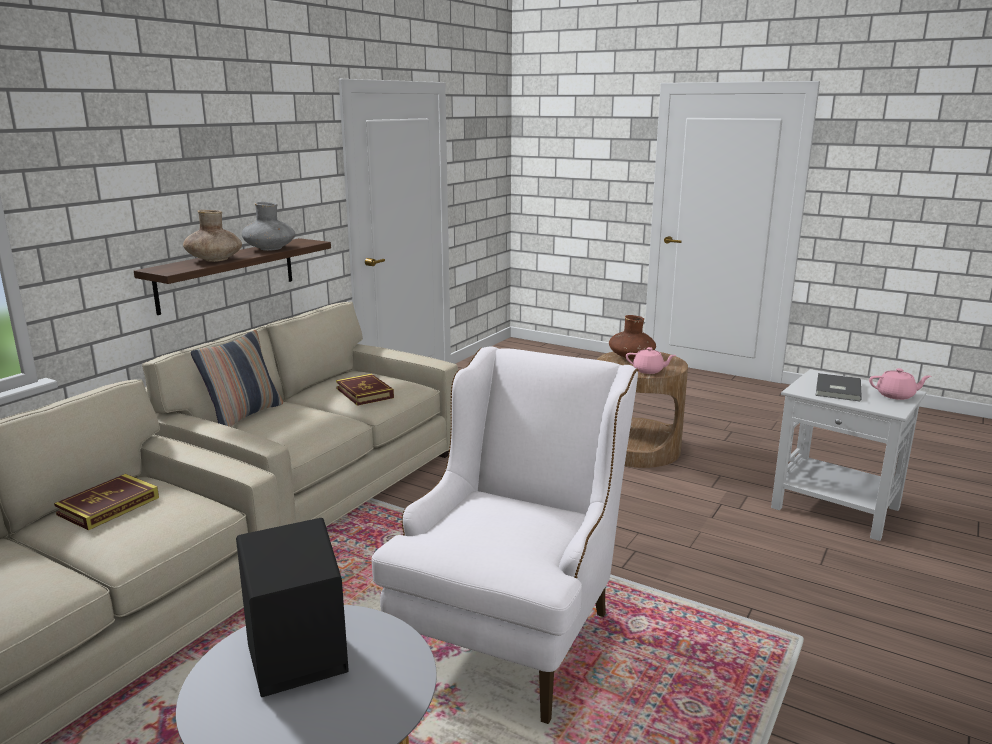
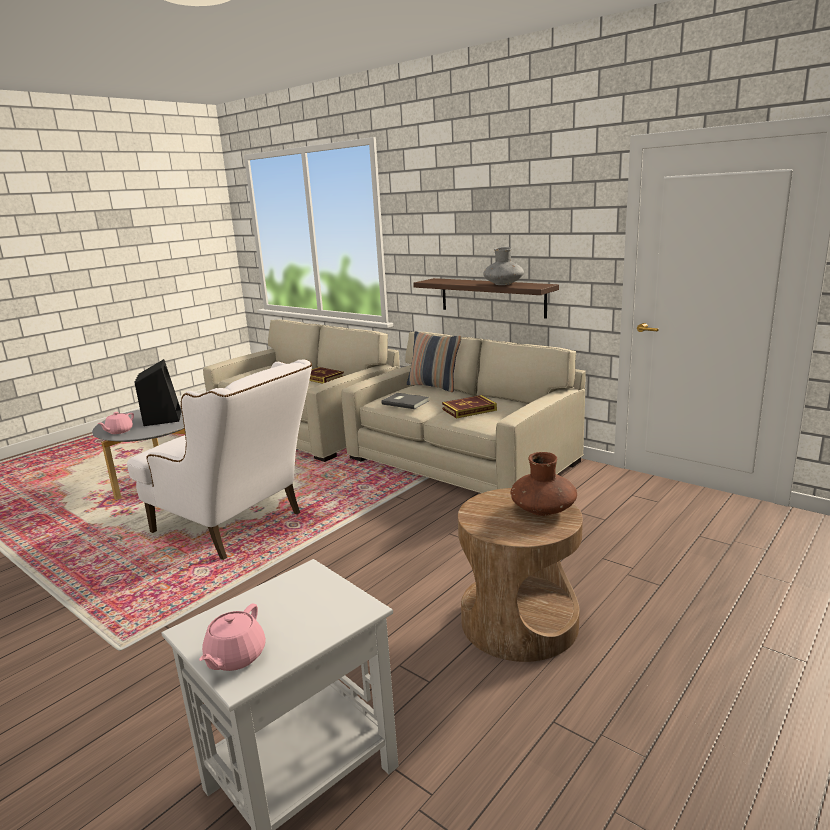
camera: 100 degrees right, 0 degrees up
brown vase [183,210,242,262] -> none
pink teapot [626,347,676,374] -> pink teapot moved to [97,412,134,434]
grey book [816,373,862,402] -> grey book moved to [381,393,429,409]

